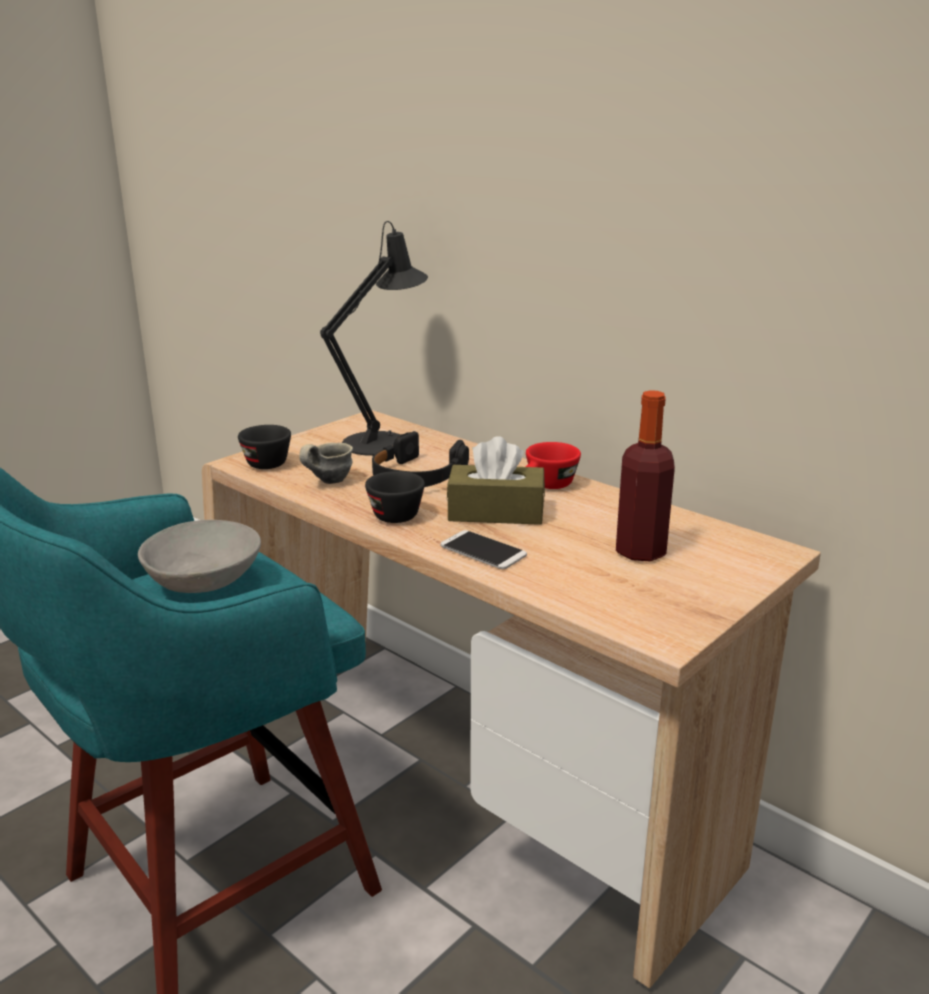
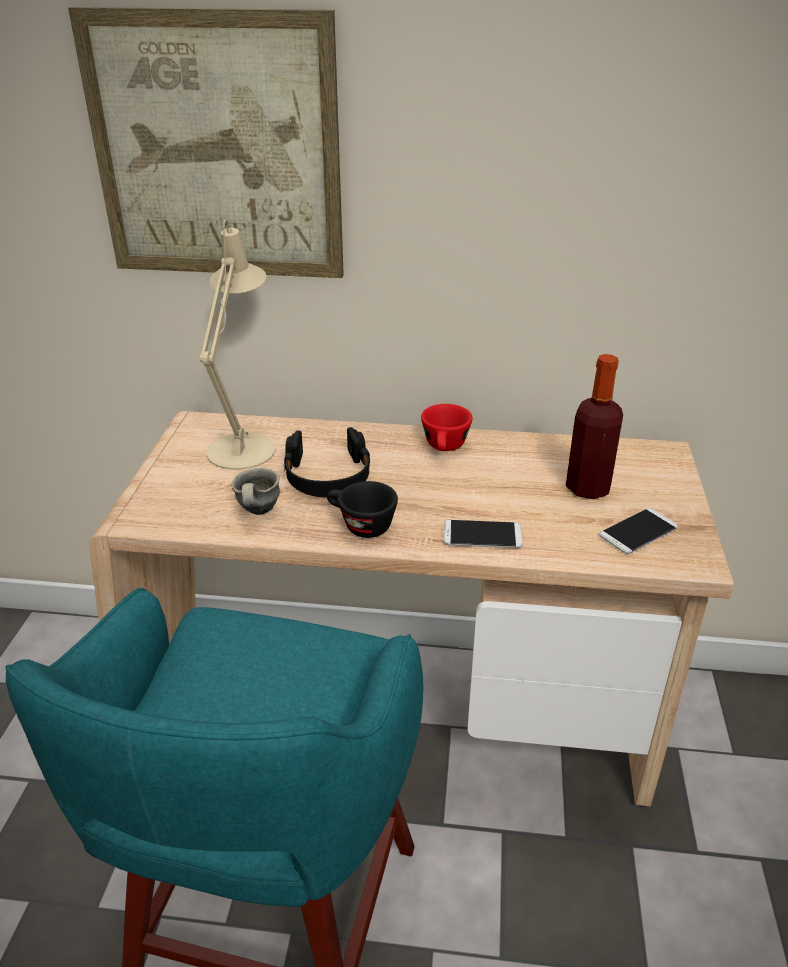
camera: 35 degrees left, 10 degrees up
grey bowl [138,520,261,593] -> none
black cup [238,425,291,469] -> none
black table lamp [320,221,428,456] -> beige table lamp [200,219,276,470]
brown tissue box [447,436,545,525] -> none
none -> picture [68,7,344,278]
none -> phone [599,508,678,554]

